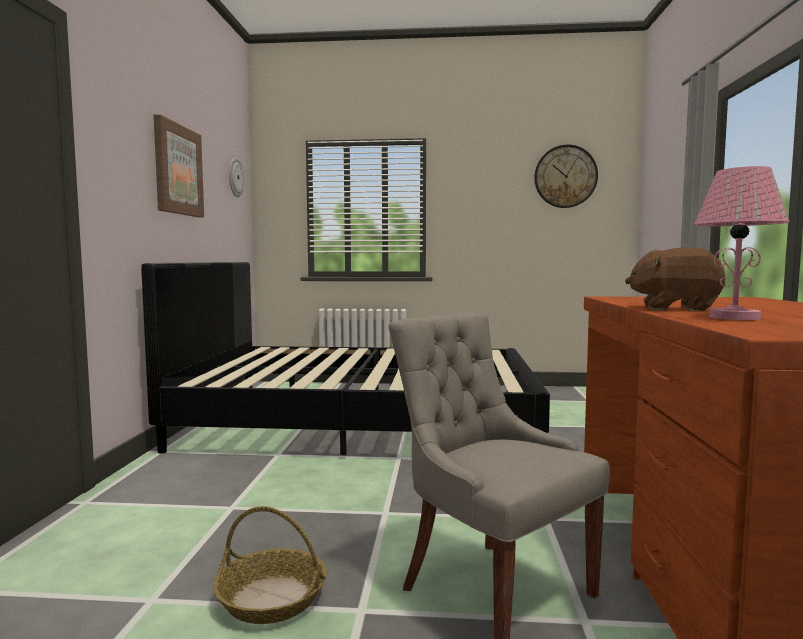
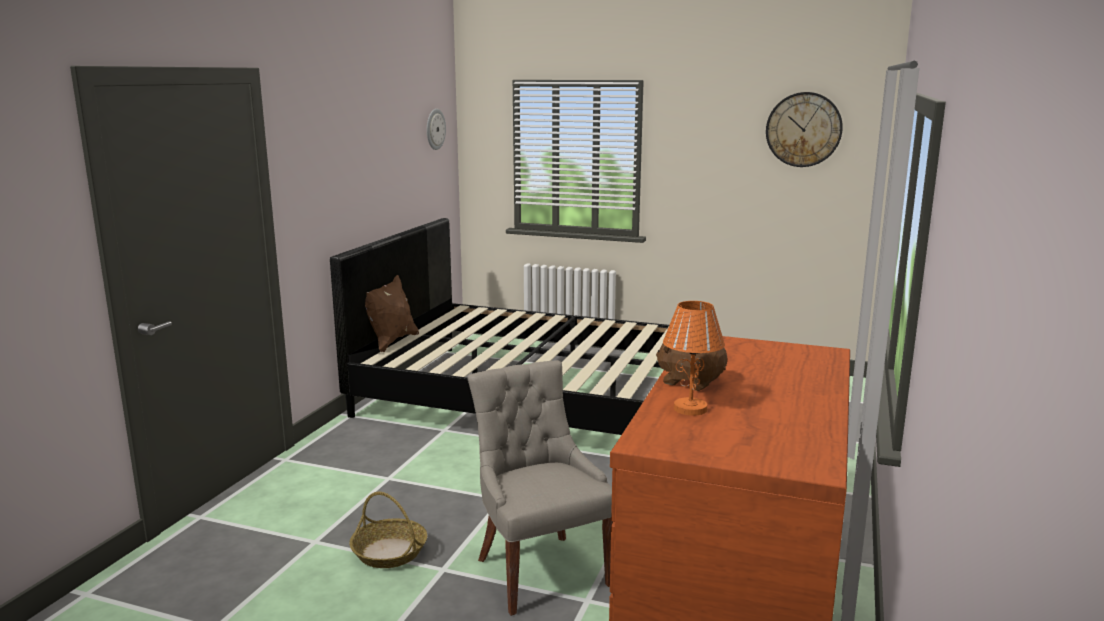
camera: 15 degrees right, 10 degrees up
picture [154,115,204,217] -> none
pink table lamp [694,166,790,320] -> orange table lamp [663,301,725,416]
none -> brown pillow [365,275,419,352]

